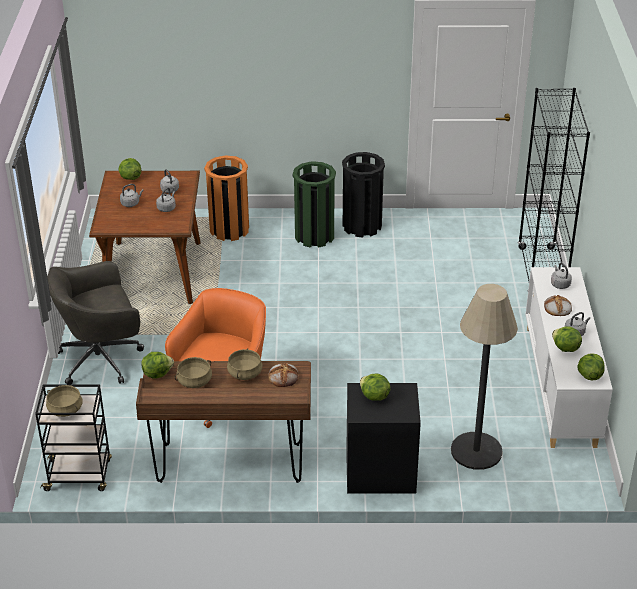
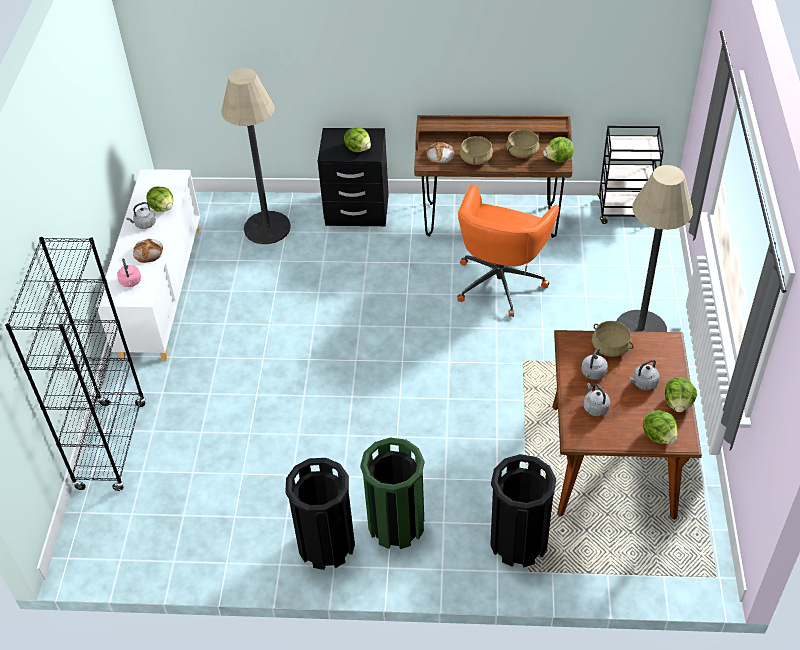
camera: 175 degrees left, 10 degrees up
beige cooking pot [46,385,82,417] -> beige cooking pot moved to [592,321,634,357]
grey office chair [47,261,144,385] -> floor lamp [617,165,693,332]
orange trash can [204,155,249,241] -> black trash can [490,454,556,567]
grey kettle [551,263,572,289] -> pink kettle [117,259,141,287]
lettuce [577,353,605,380] -> lettuce moved to [665,377,697,412]

